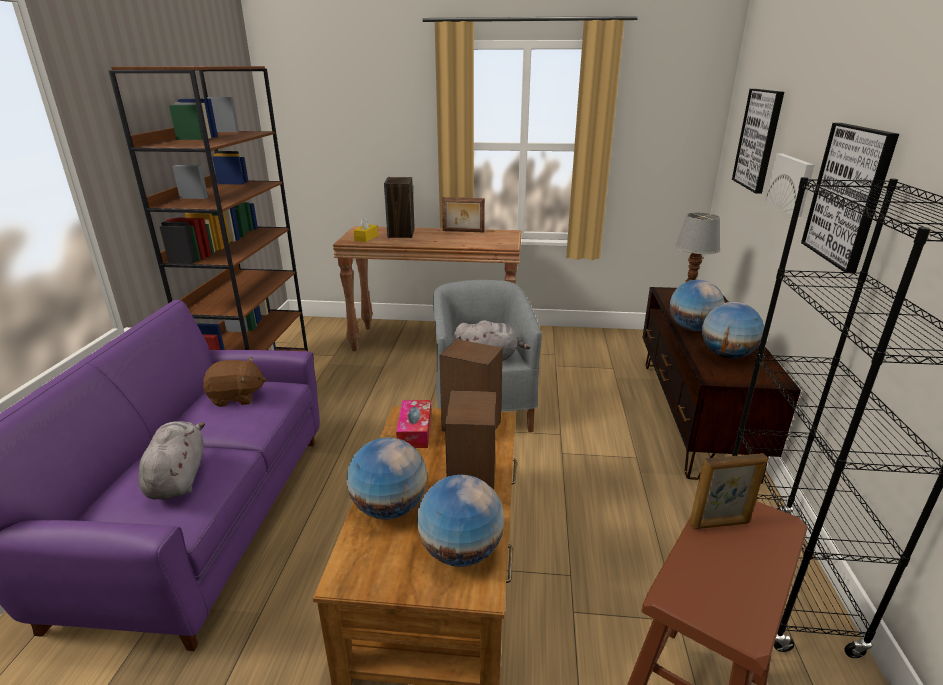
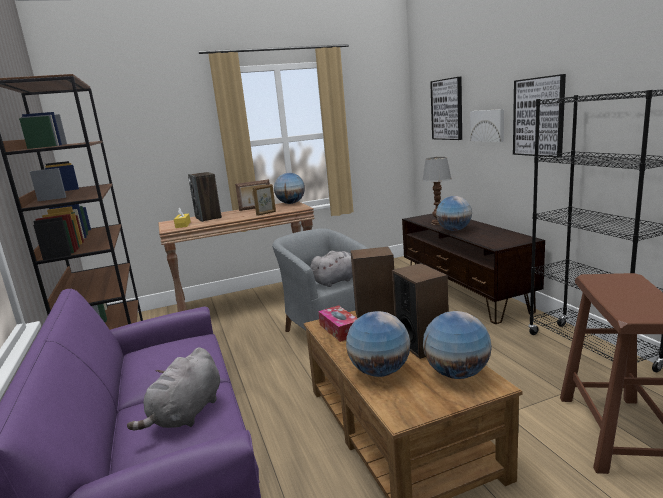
camera: 25 degrees left, 10 degrees down
grey plush toy [138,421,205,500] -> grey plush toy turned 120 degrees counterclockwise [127,347,220,431]
brown plush toy [203,357,266,407] -> none
picture frame [689,453,768,529] -> picture frame moved to [253,184,276,216]
globe [702,302,764,359] -> globe moved to [274,173,305,204]

